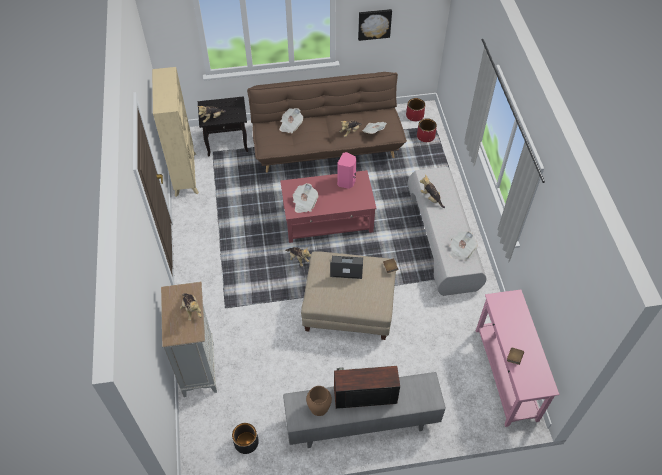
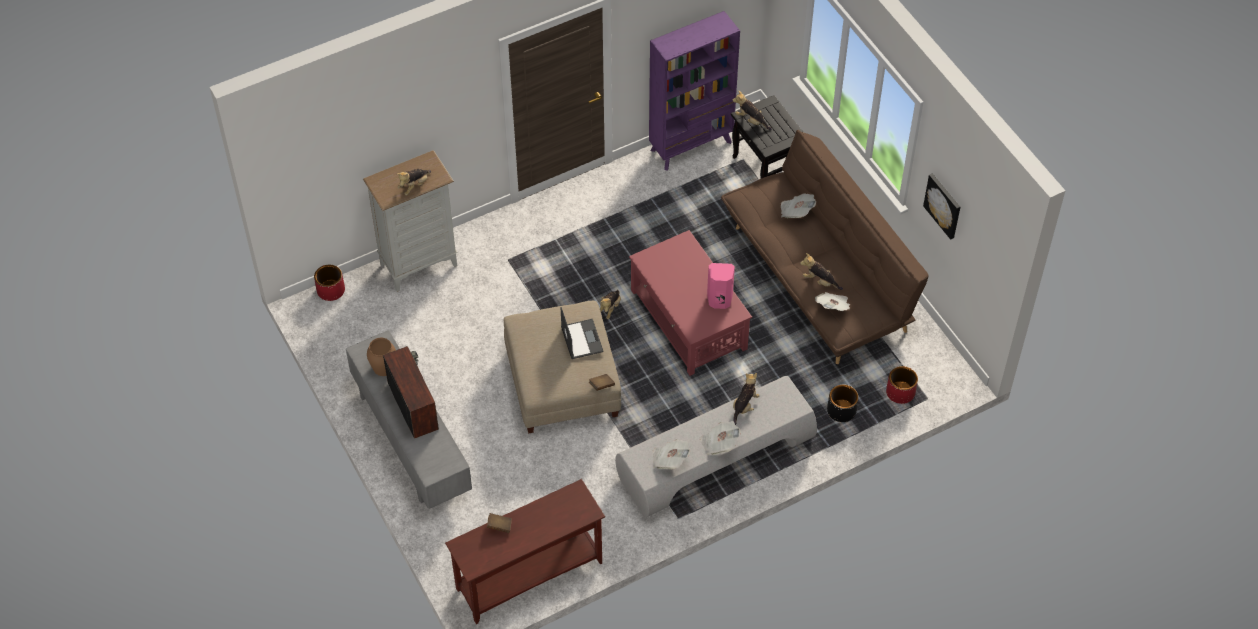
camera: 70 degrees right, 0 degrees up
beige bookcase [152,67,199,197] -> purple bookcase [649,11,740,171]
black planter [232,423,259,454] -> black planter moved to [827,384,859,422]
newspaper [293,183,318,213] -> newspaper moved to [700,421,741,455]
red planter [406,98,425,121] -> red planter moved to [314,264,345,301]
pink console table [476,290,559,427] -> brown console table [445,479,605,624]

